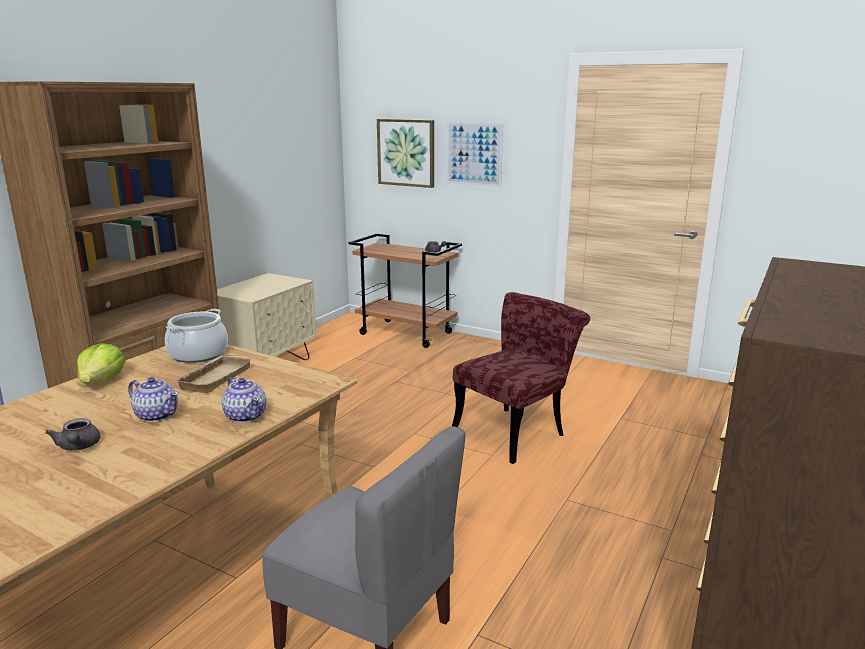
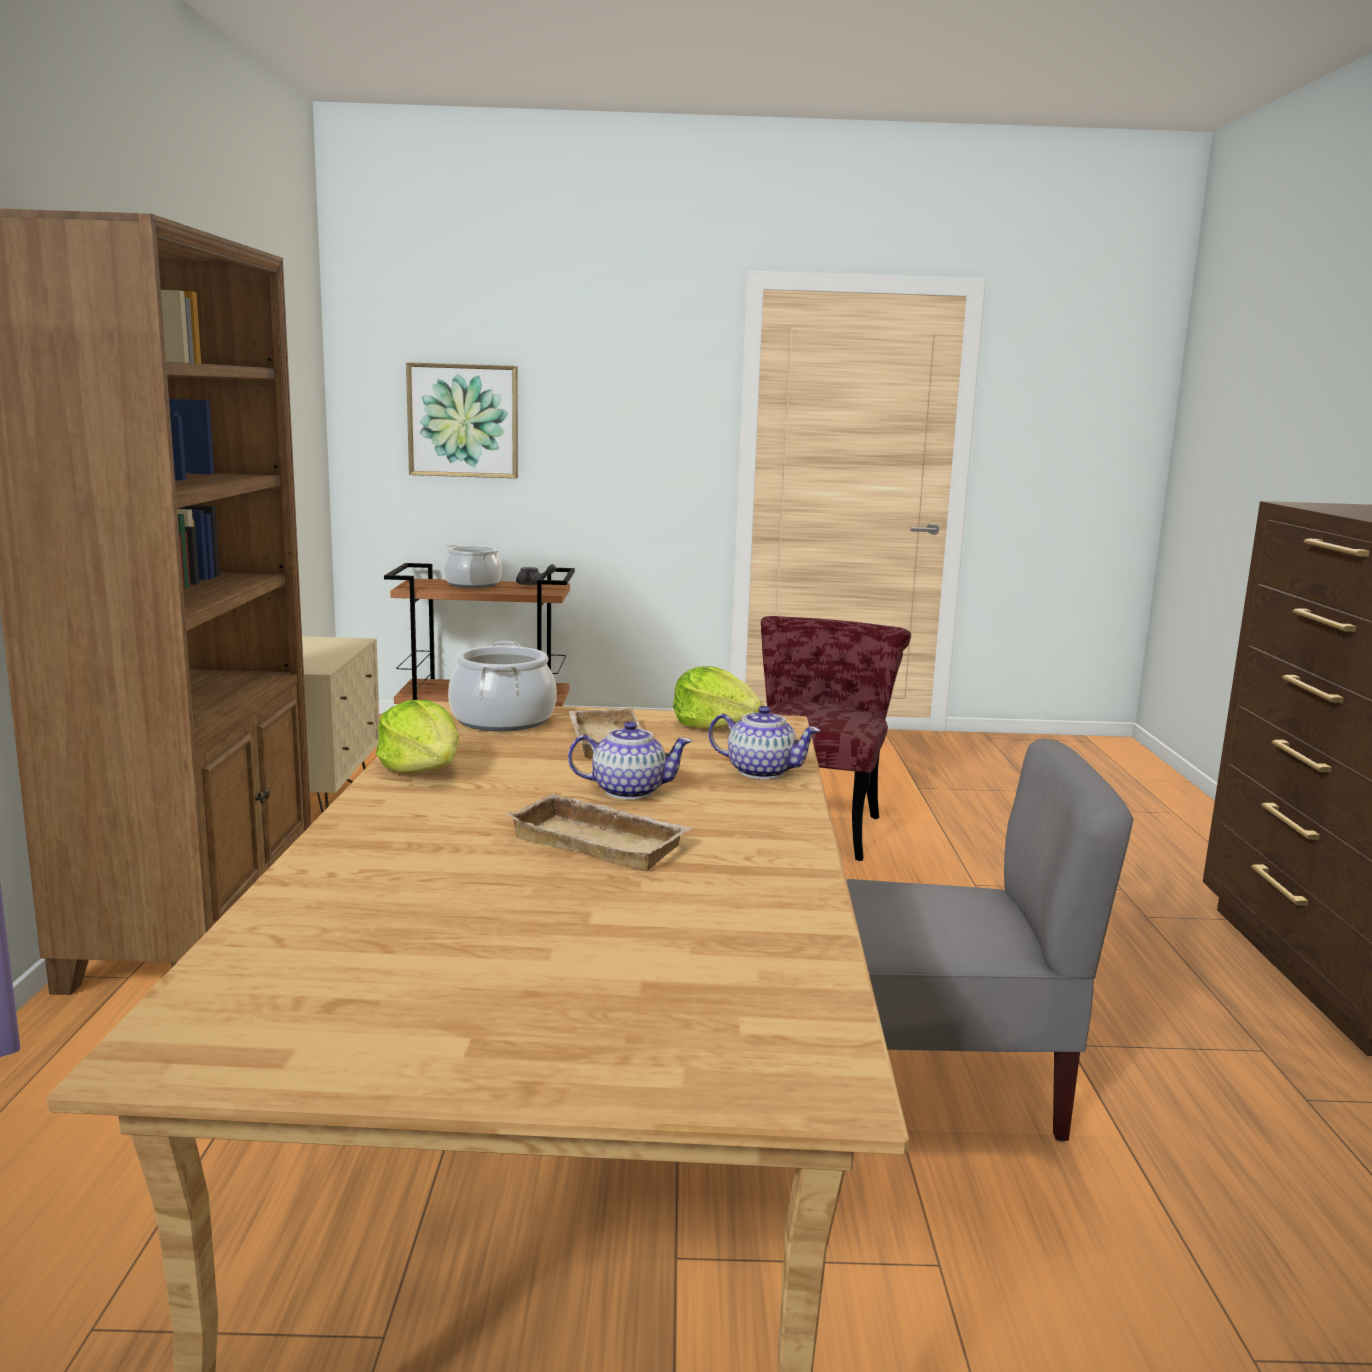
camera: 30 degrees left, 5 degrees down
grey teapot [45,418,100,451] -> beige tray [505,793,692,871]
picture [447,122,503,187] -> none
none -> cooking pot [444,545,502,588]
none -> lettuce [673,666,764,729]

